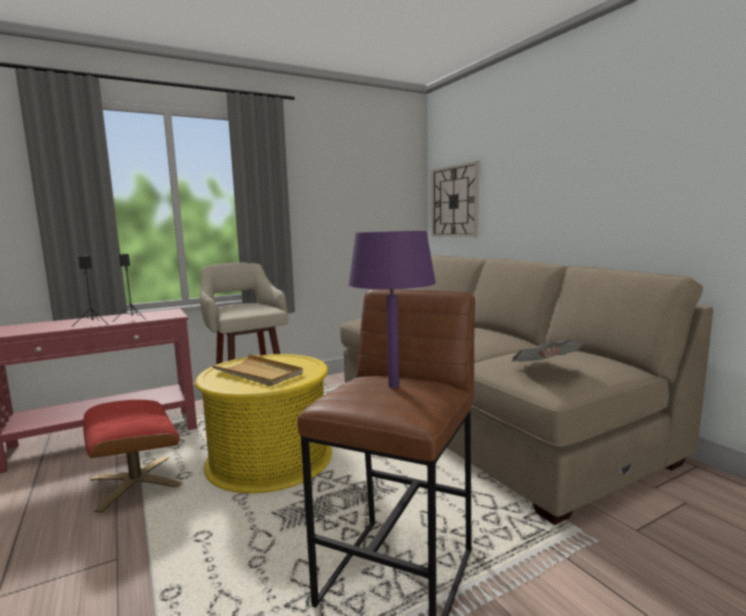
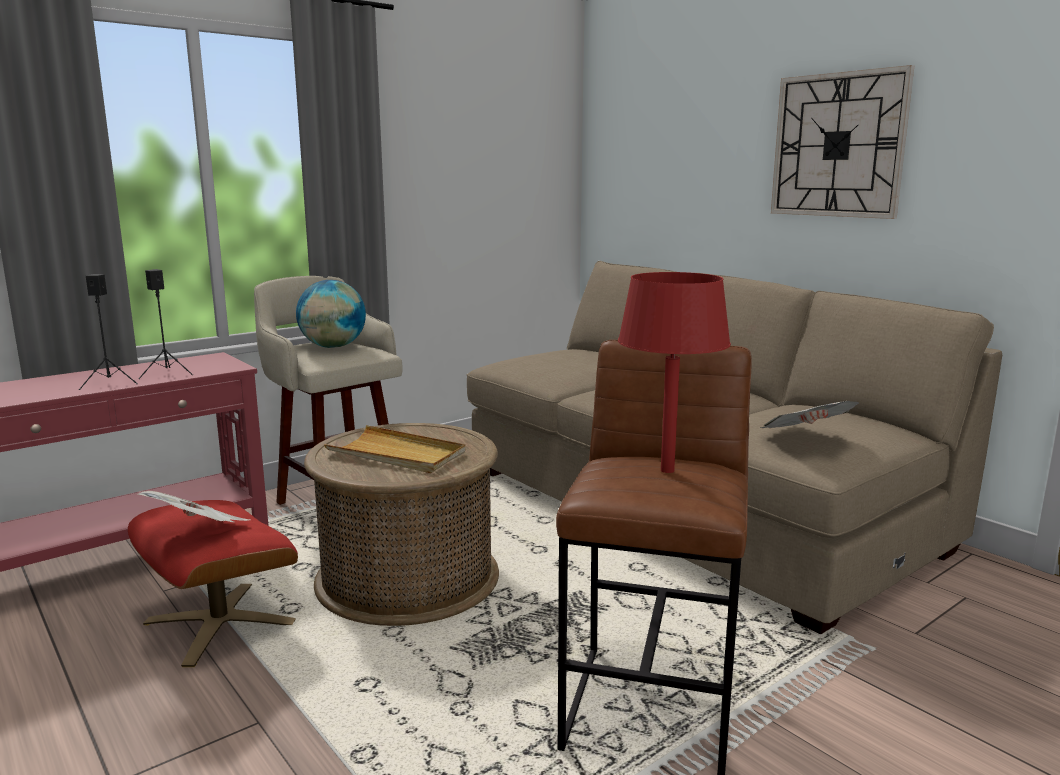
camera: 10 degrees left, 5 degrees up
yellow coffee table [195,354,332,493] -> brown coffee table [304,423,499,626]
purple table lamp [348,231,436,388] -> red table lamp [618,272,731,473]
wall clock [431,161,479,237] -> wall clock moved to [771,65,914,219]
none -> newspaper [138,491,251,522]
none -> globe [296,280,366,348]

